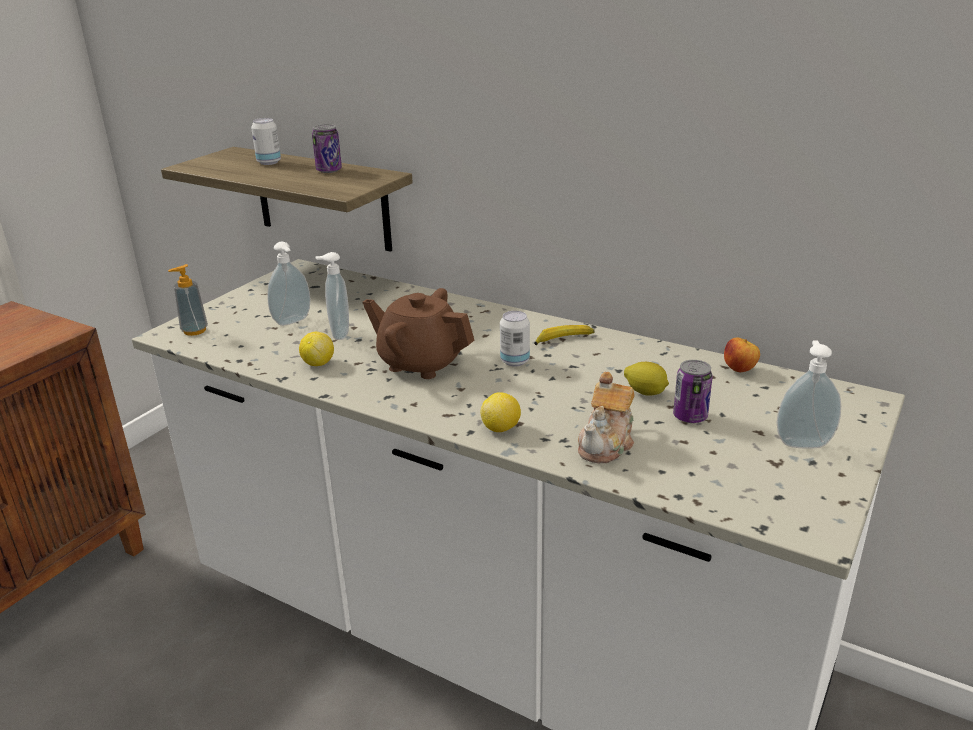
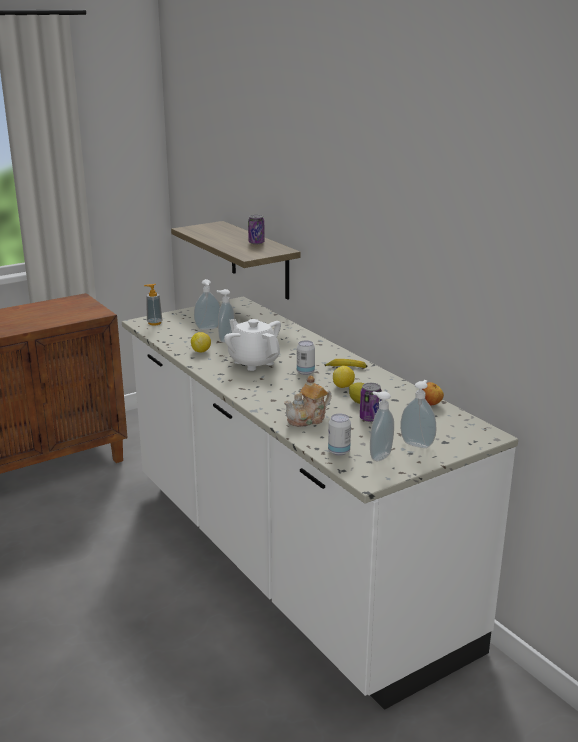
camera: 25 degrees right, 5 degrees down
can [251,118,281,165] -> can moved to [328,414,351,456]
brown teapot [362,288,474,379] -> white teapot [224,319,281,371]
lemon [481,392,521,432] -> lemon moved to [333,366,355,388]
none -> soap dispenser [370,391,394,461]

